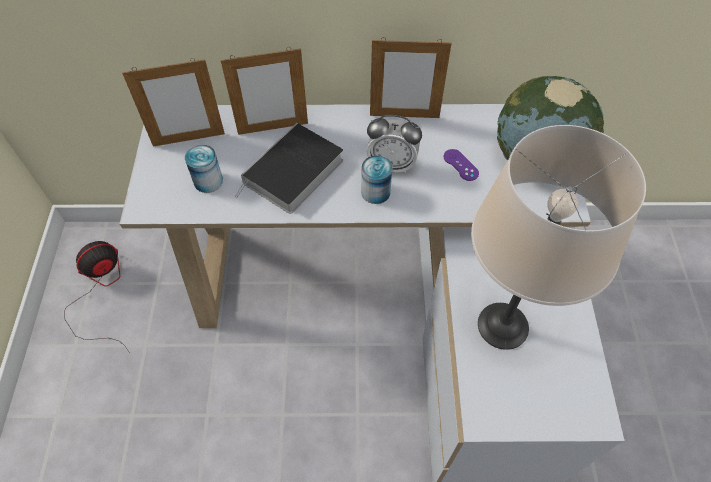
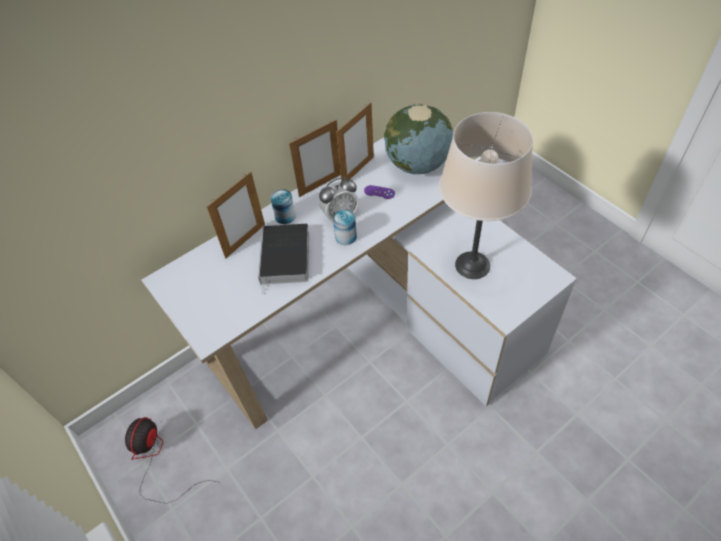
camera: 35 degrees left, 5 degrees down
picture frame [122,58,225,147] -> picture frame moved to [336,102,374,181]
can [185,144,223,193] -> can moved to [270,189,296,224]

